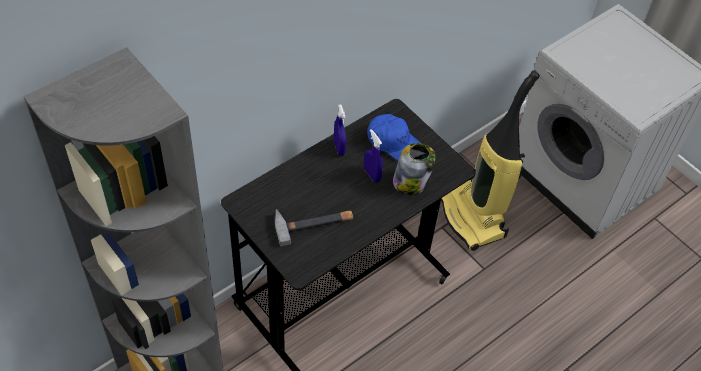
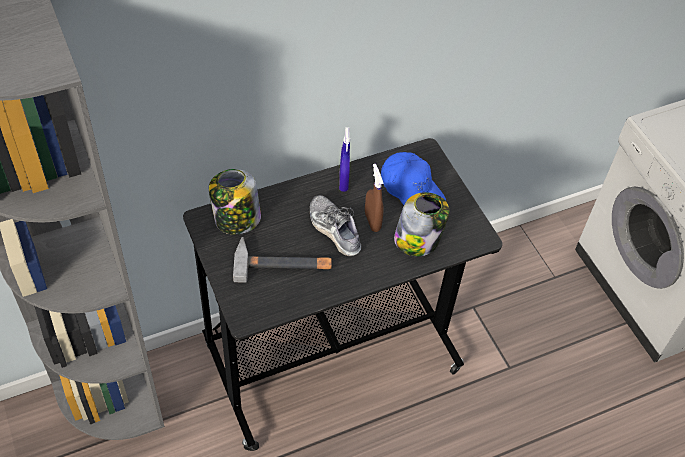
camera: 15 degrees right, 0 degrees up
blue spray bottle [364,129,383,183] -> brown spray bottle [365,164,384,232]
vacuum cleaner [441,70,540,251] -> none
none -> jar [209,169,261,234]
none -> shoe [310,195,361,256]

